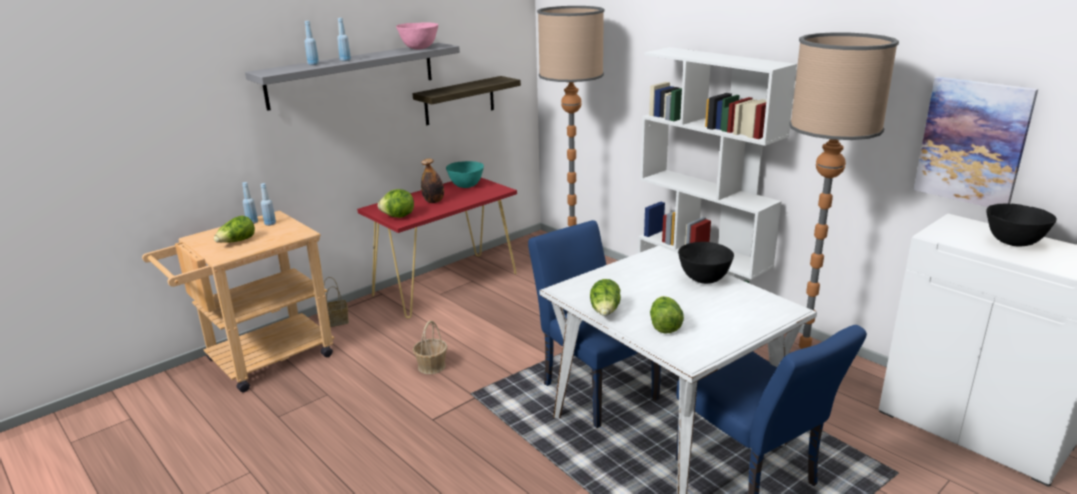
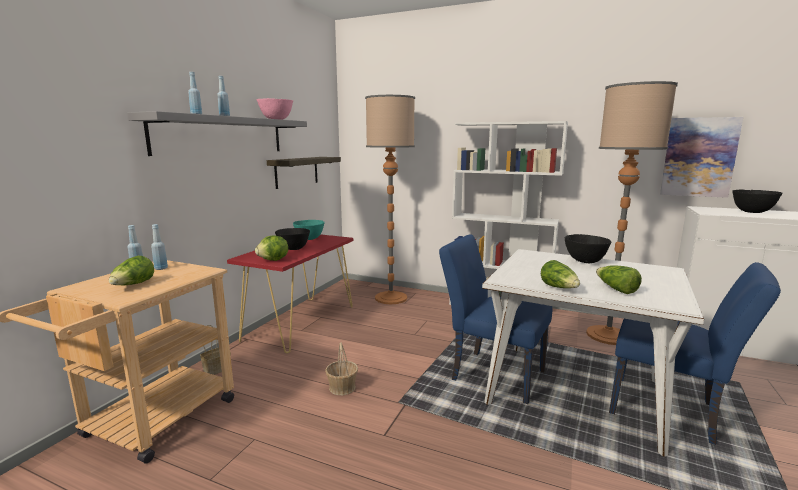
camera: 25 degrees left, 10 degrees down
bottle [421,159,444,203] -> black bowl [275,228,310,250]

